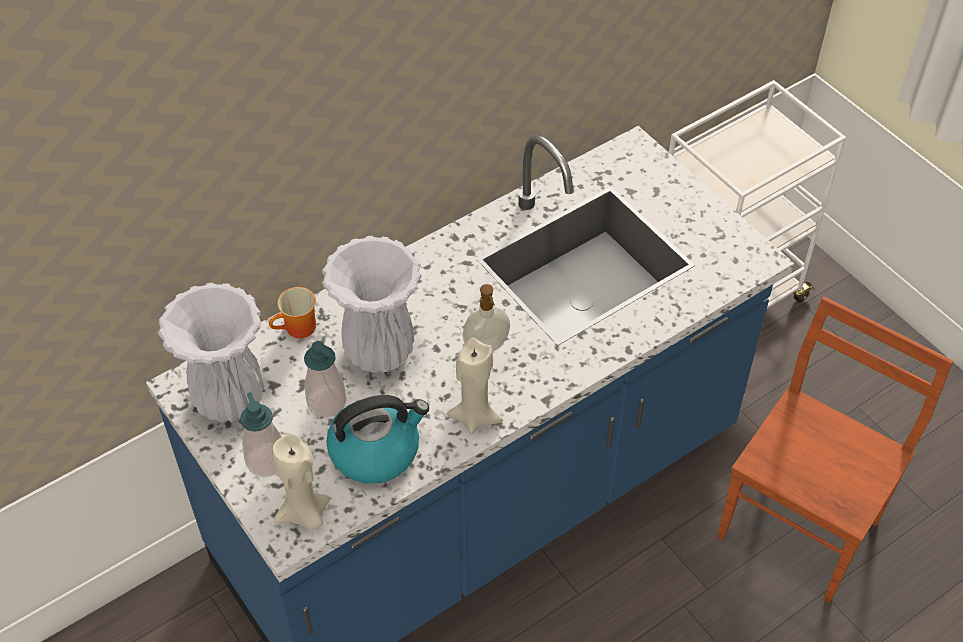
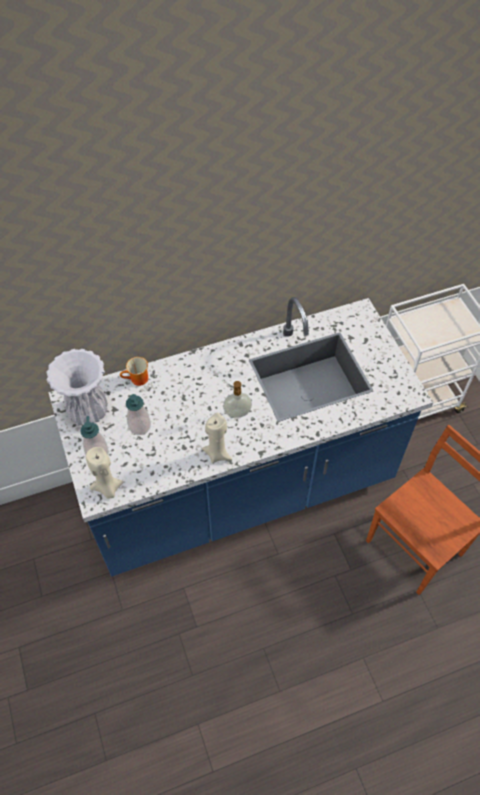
camera: 15 degrees right, 5 degrees up
white vase [322,236,422,373] -> none
kettle [326,395,429,484] -> none

